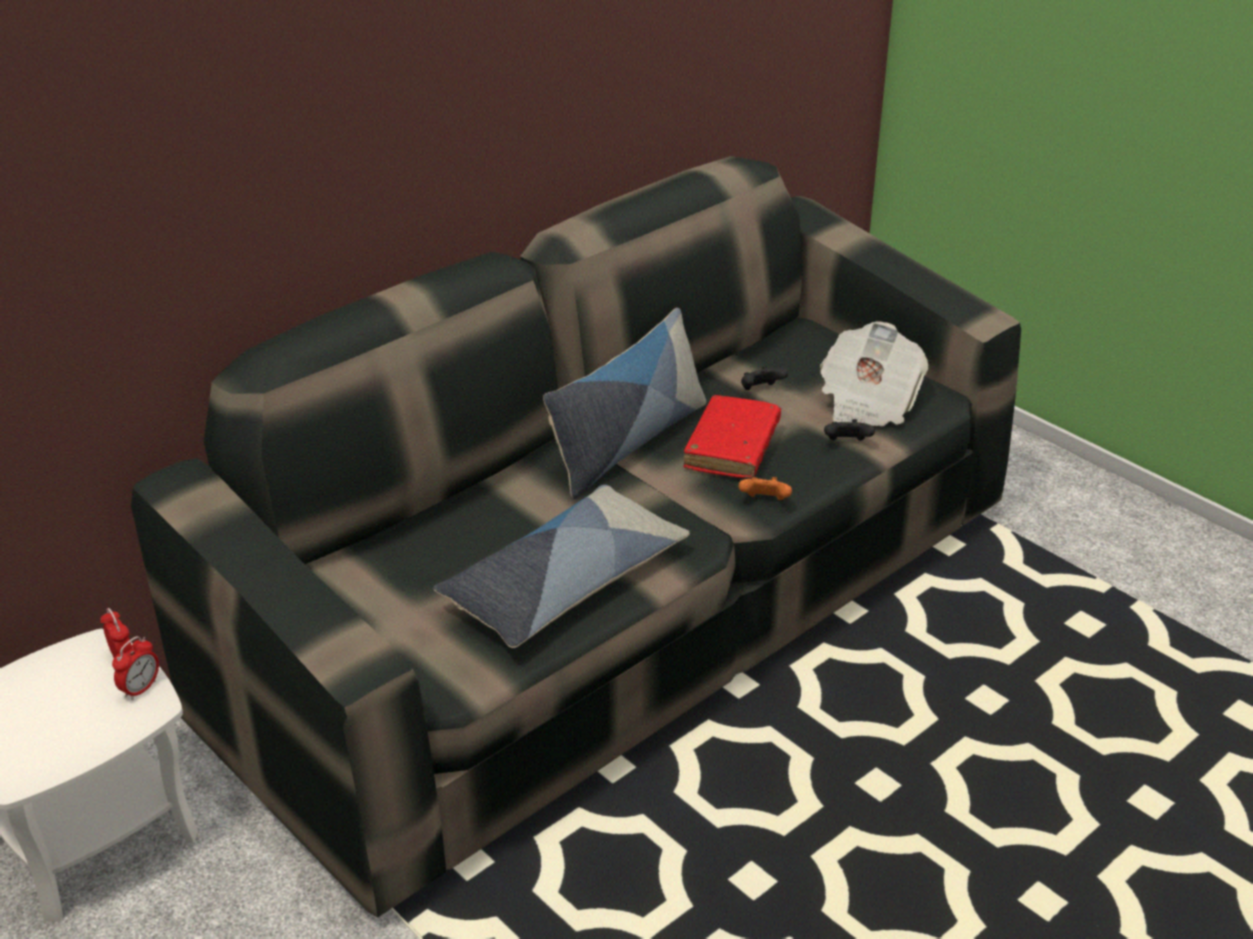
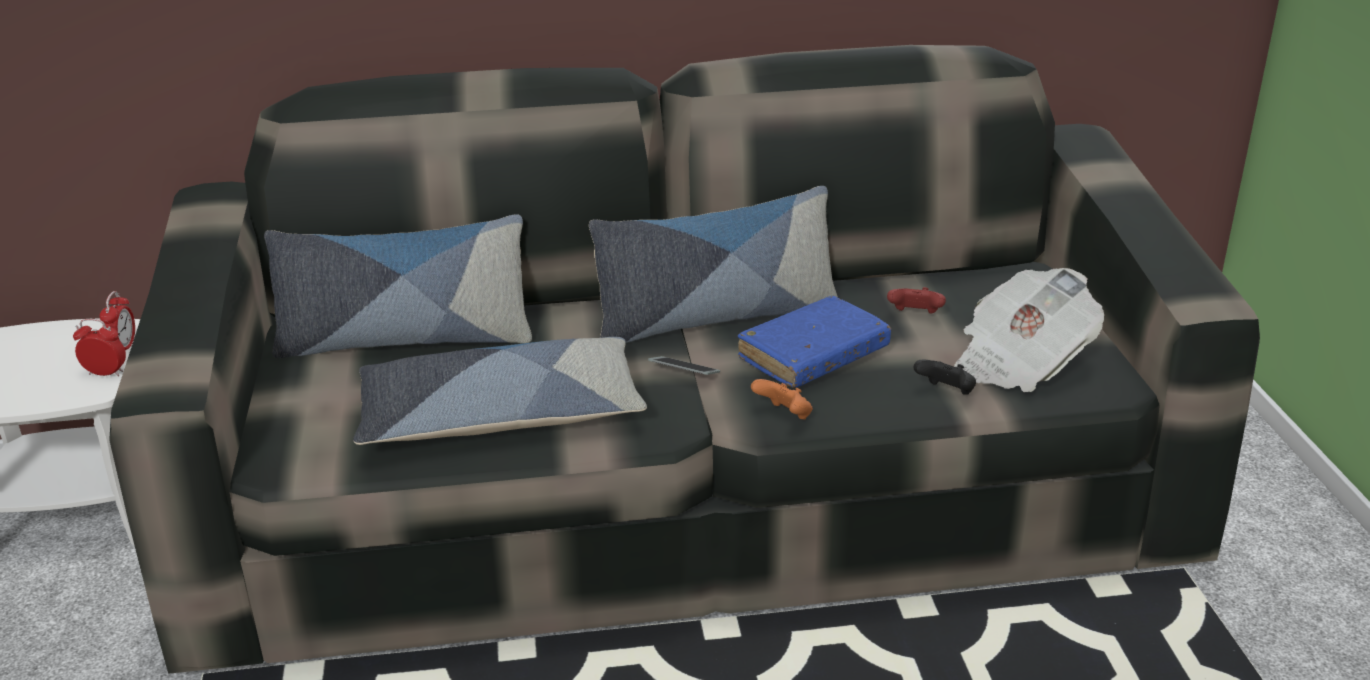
camera: 35 degrees right, 5 degrees down
alarm clock [112,636,159,700] -> alarm clock turned 150 degrees counterclockwise [73,319,126,376]
red book [683,395,781,478] -> blue book [737,296,891,388]
black game controller [741,366,788,390] -> red game controller [887,287,946,314]
none -> pillow [264,214,532,358]
none -> phone [648,356,720,375]

